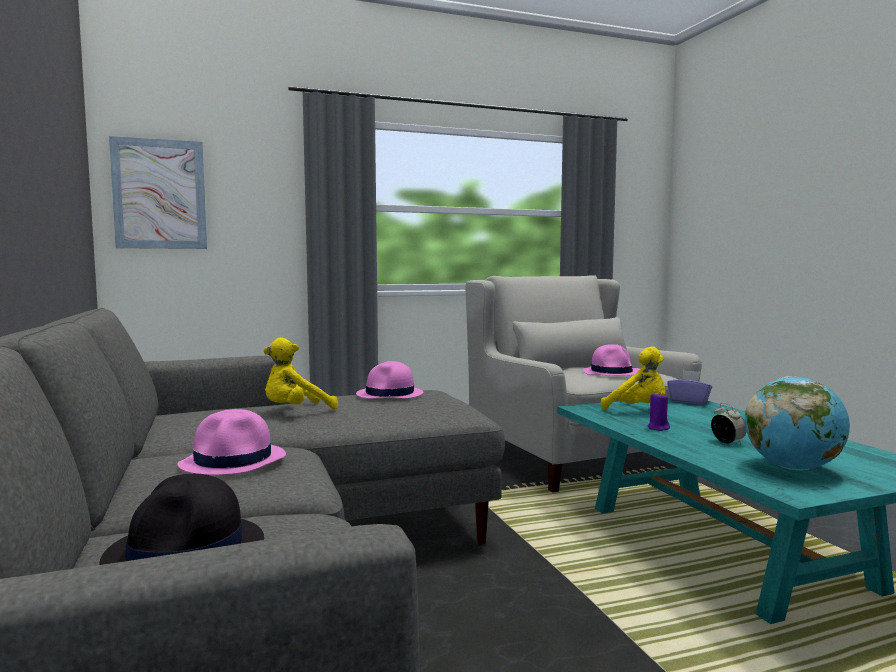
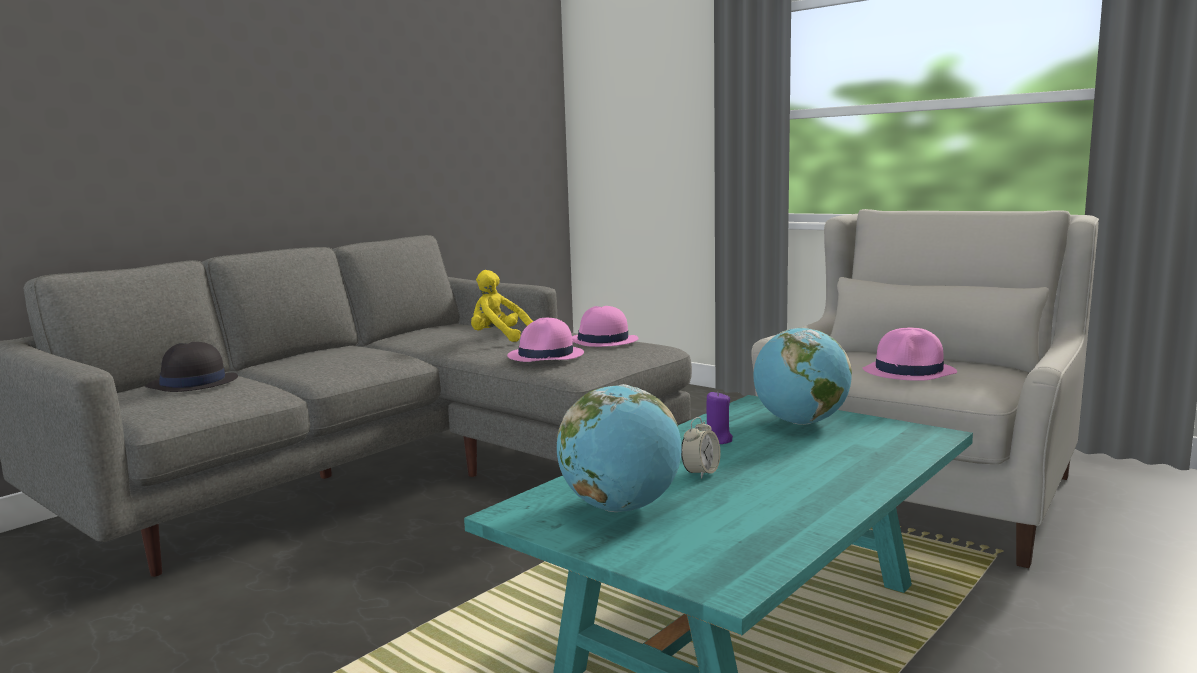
camera: 60 degrees right, 5 degrees up
picture [109,136,207,249] -> none
pink hat [177,409,286,475] -> pink hat moved to [507,318,584,362]
yellow plush toy [601,346,665,410] -> globe [753,328,852,425]
purple tissue box [667,370,712,405] -> none

